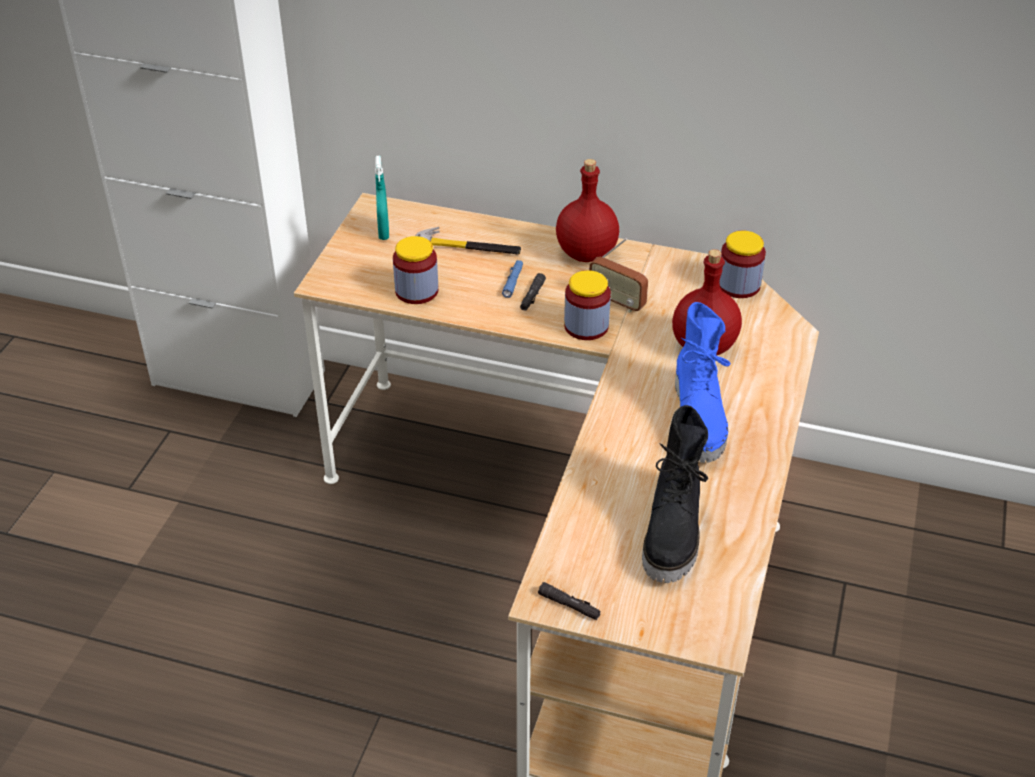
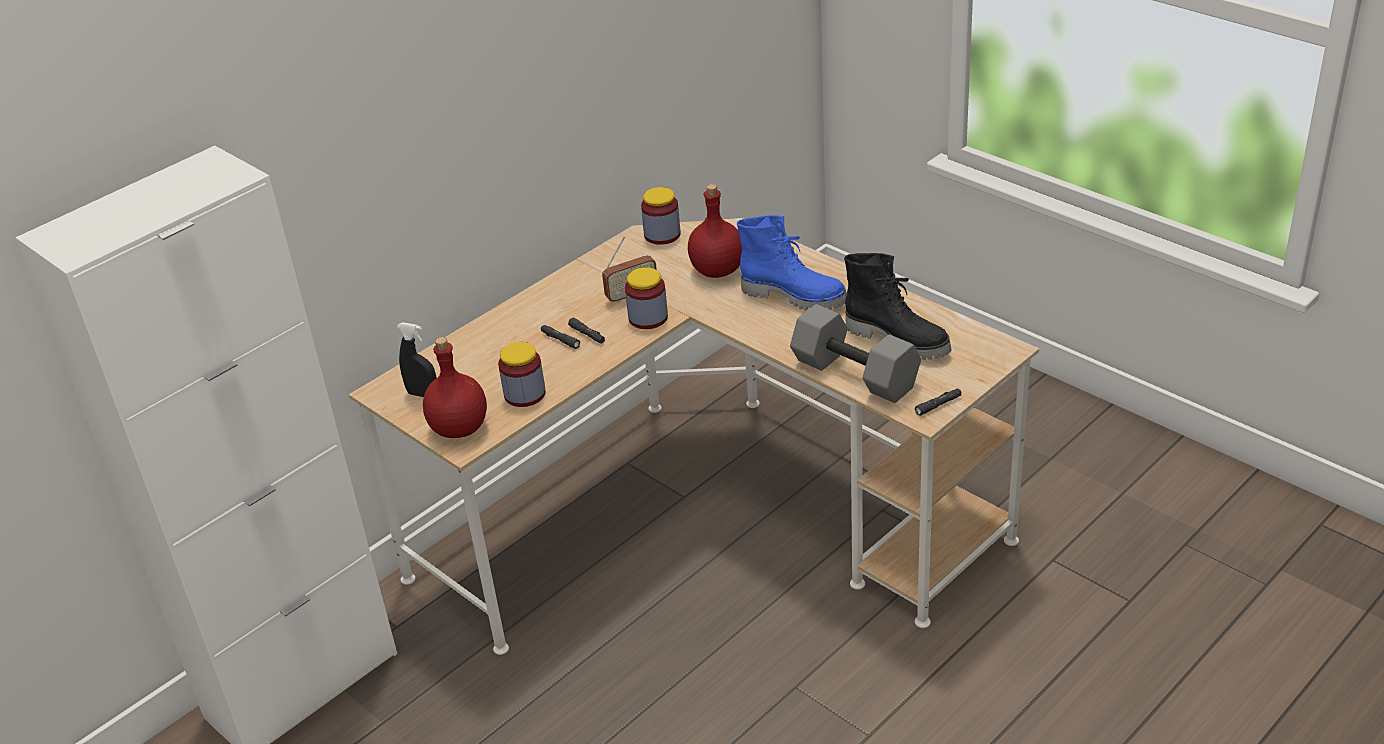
camera: 60 degrees left, 5 degrees down
turquoise spray bottle [375,156,389,240] -> black spray bottle [397,322,437,397]
hammer [416,227,521,255] -> none
blue flashlight [502,260,523,298] -> black flashlight [541,325,580,349]
red bottle [556,159,619,262] -> red bottle moved to [423,337,487,438]
none -> grey dumbbell [790,304,921,403]

